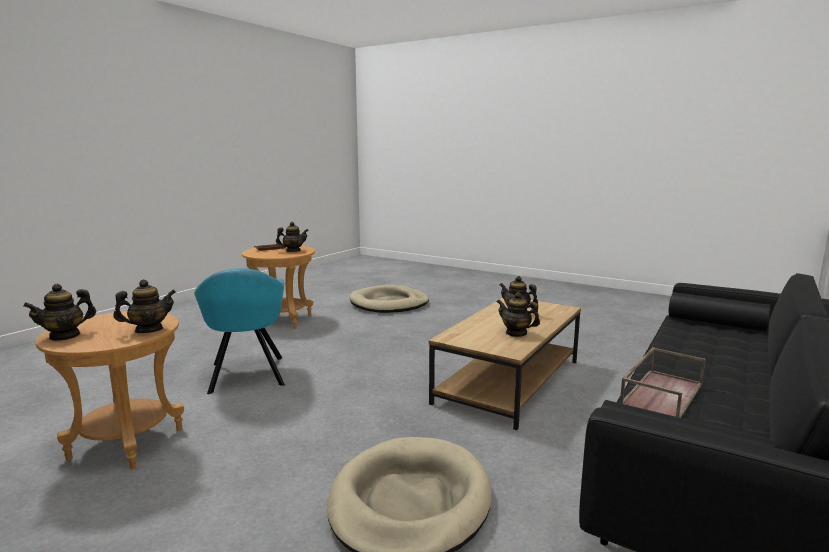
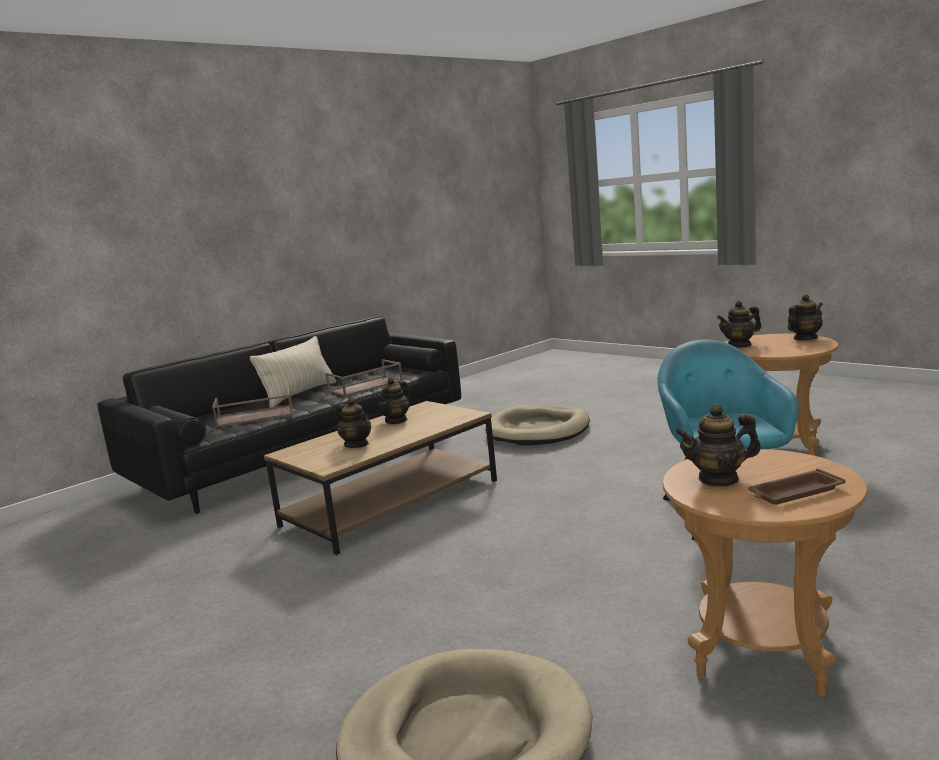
camera: 165 degrees left, 0 degrees up
teapot [497,292,540,337] -> teapot turned 75 degrees clockwise [376,378,410,424]
none -> brown tray [212,387,293,427]
none -> beige pillow [250,336,336,408]

